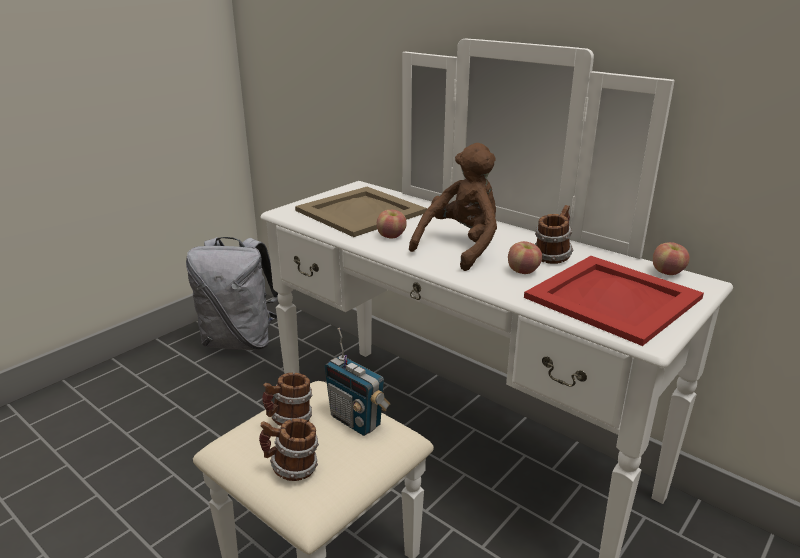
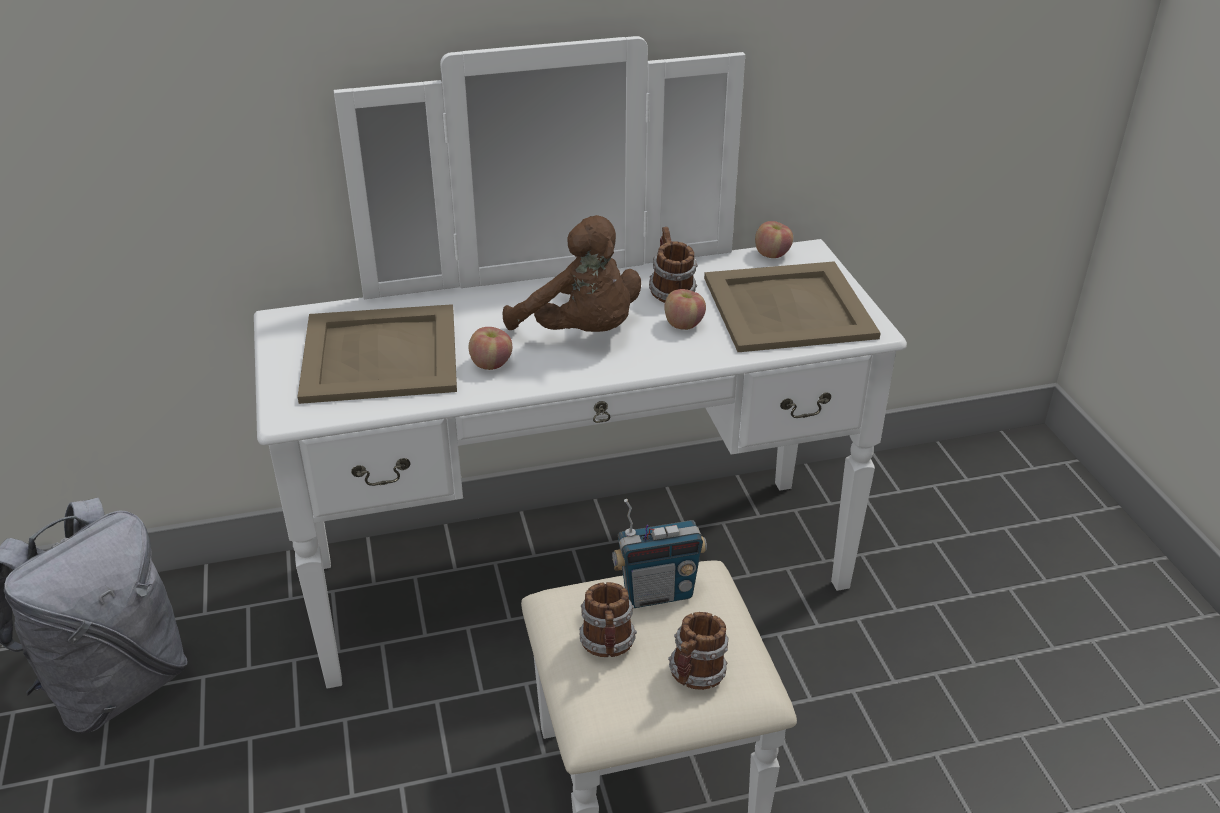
camera: 55 degrees left, 10 degrees up
brown plush toy [409,143,497,271] -> brown plush toy turned 150 degrees clockwise [502,215,641,332]
red tray [524,256,704,346] -> beige tray [704,261,880,352]

